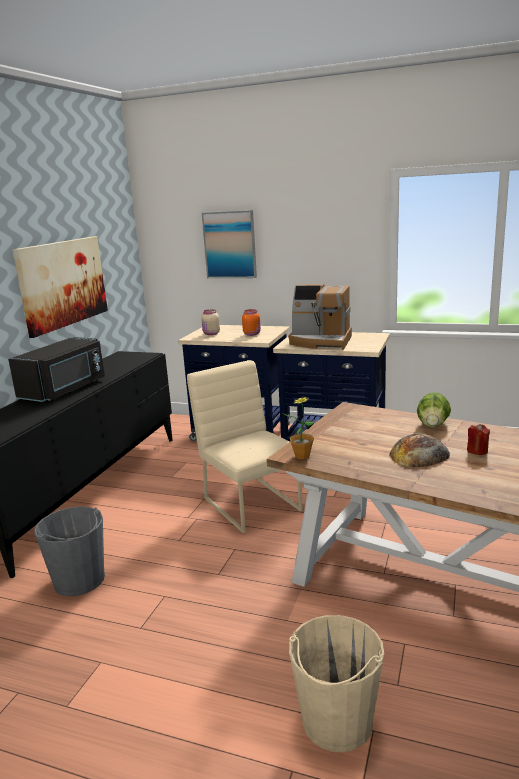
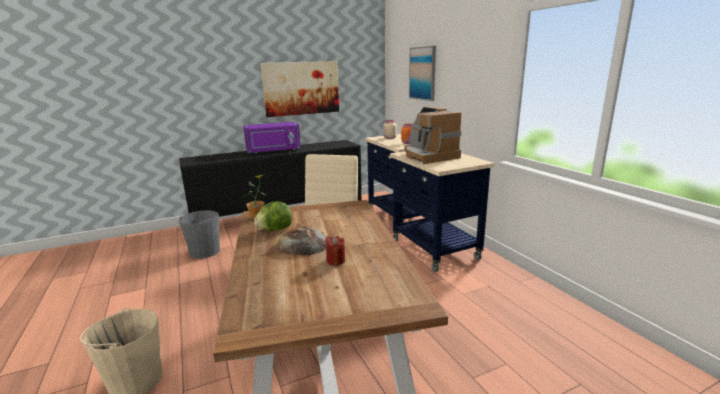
camera: 45 degrees right, 0 degrees up
black microwave [8,337,105,402] -> purple microwave [243,122,301,154]
lettuce [417,392,451,428] -> lettuce moved to [254,201,292,231]

